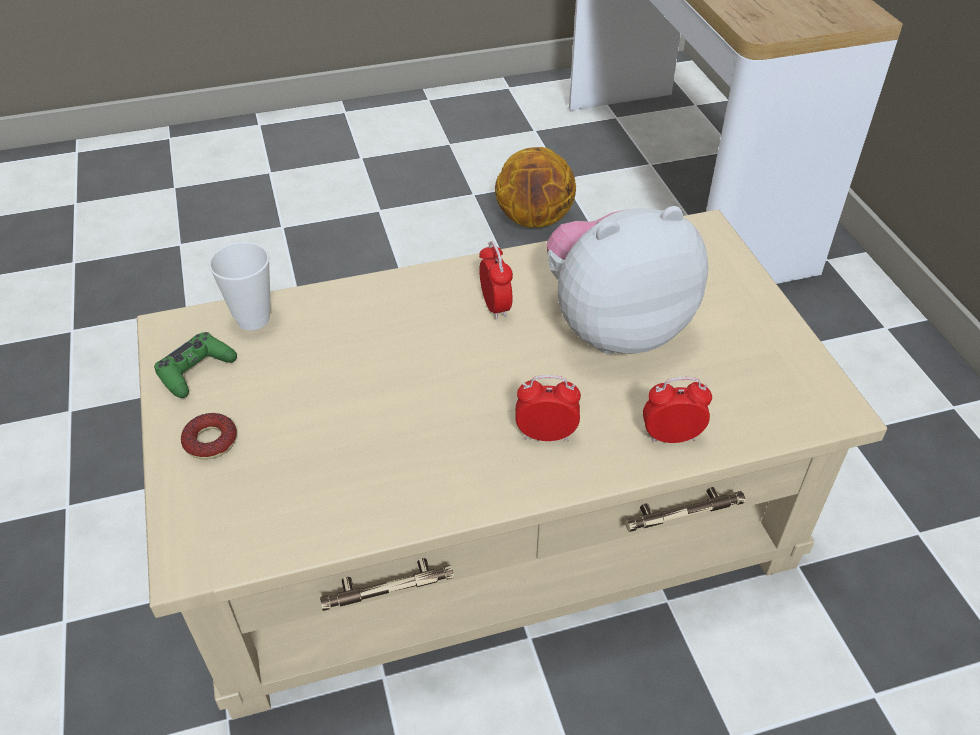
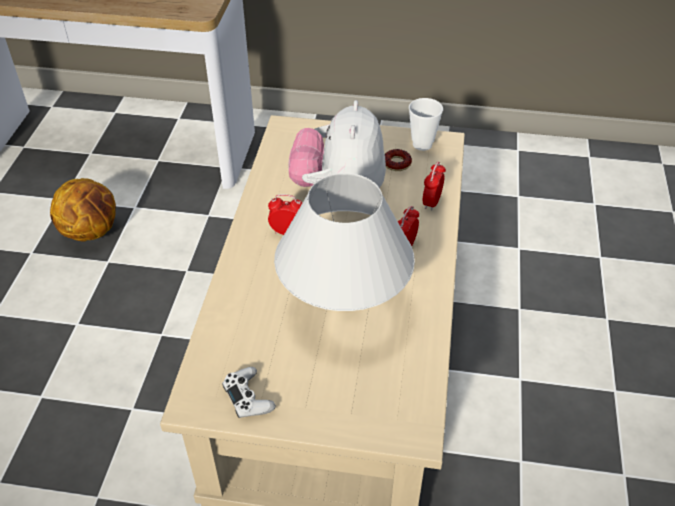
camera: 65 degrees left, 0 degrees up
green game controller [154,332,237,398] -> white game controller [222,367,276,418]
donut [181,413,237,459] -> donut moved to [385,149,412,171]
cup [209,242,271,330] -> cup moved to [409,98,443,151]
none -> white table lamp [274,173,415,311]

